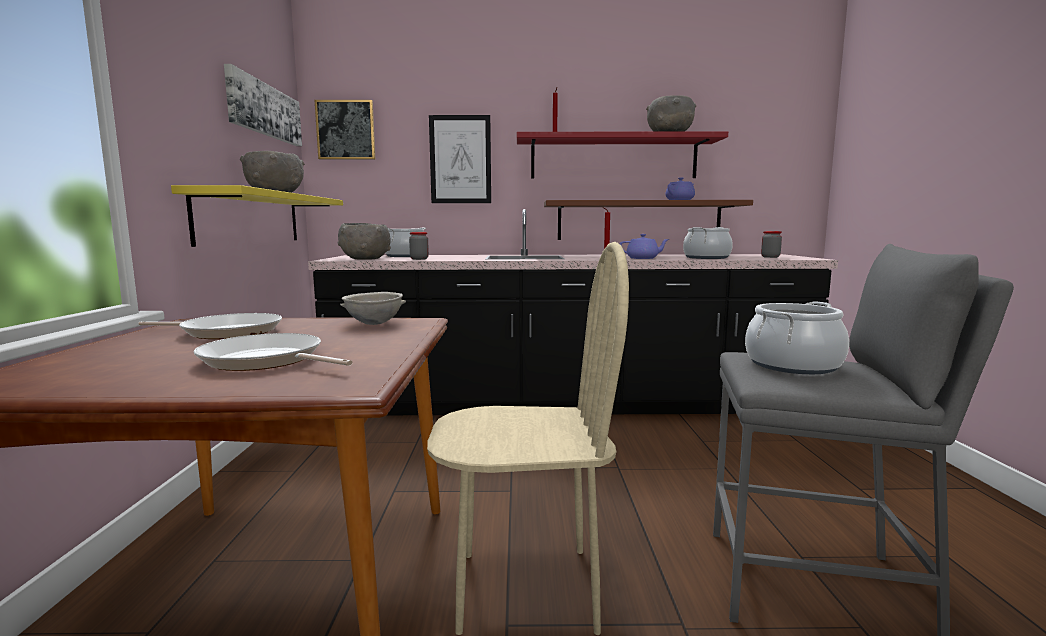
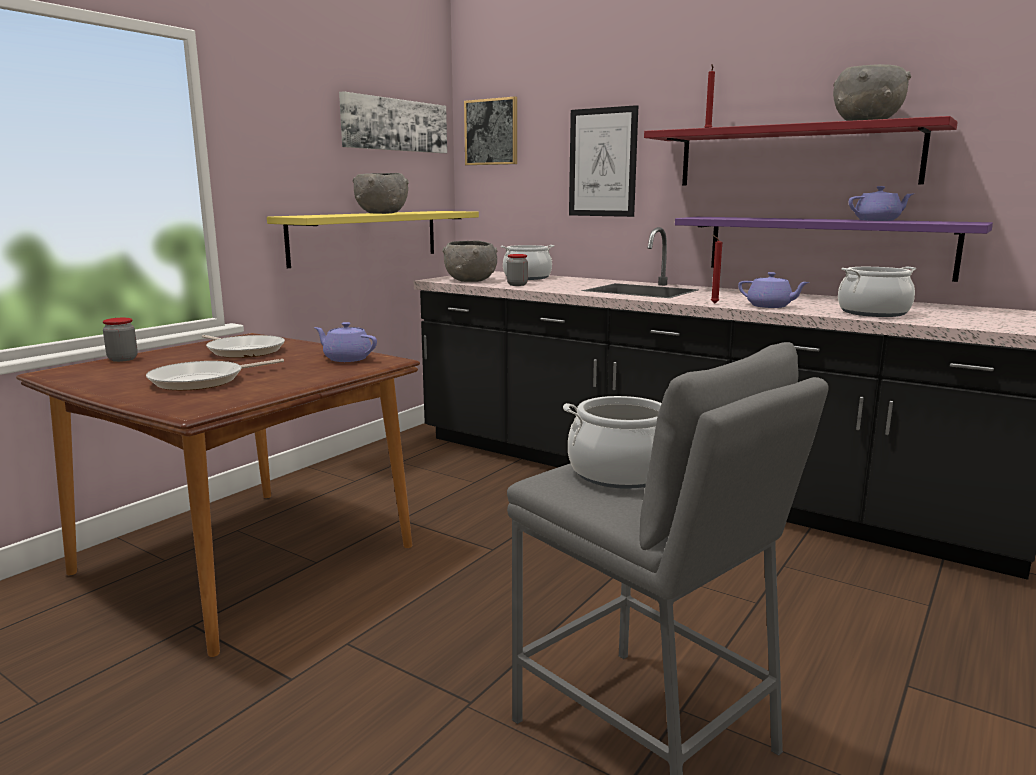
camera: 35 degrees right, 5 degrees up
frying pan [194,333,352,371] -> frying pan turned 105 degrees counterclockwise [146,359,284,391]
grey bowl [340,292,406,325] -> purple teapot [314,322,377,362]
beige chair [427,242,629,635] -> none
brown shelf [544,200,753,240] -> purple shelf [675,217,993,282]
jar [761,231,782,258] -> jar moved to [103,318,138,362]

